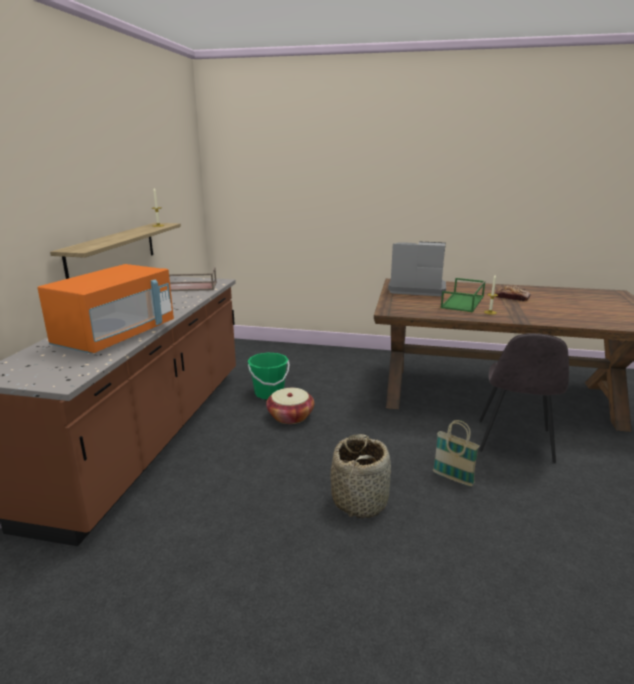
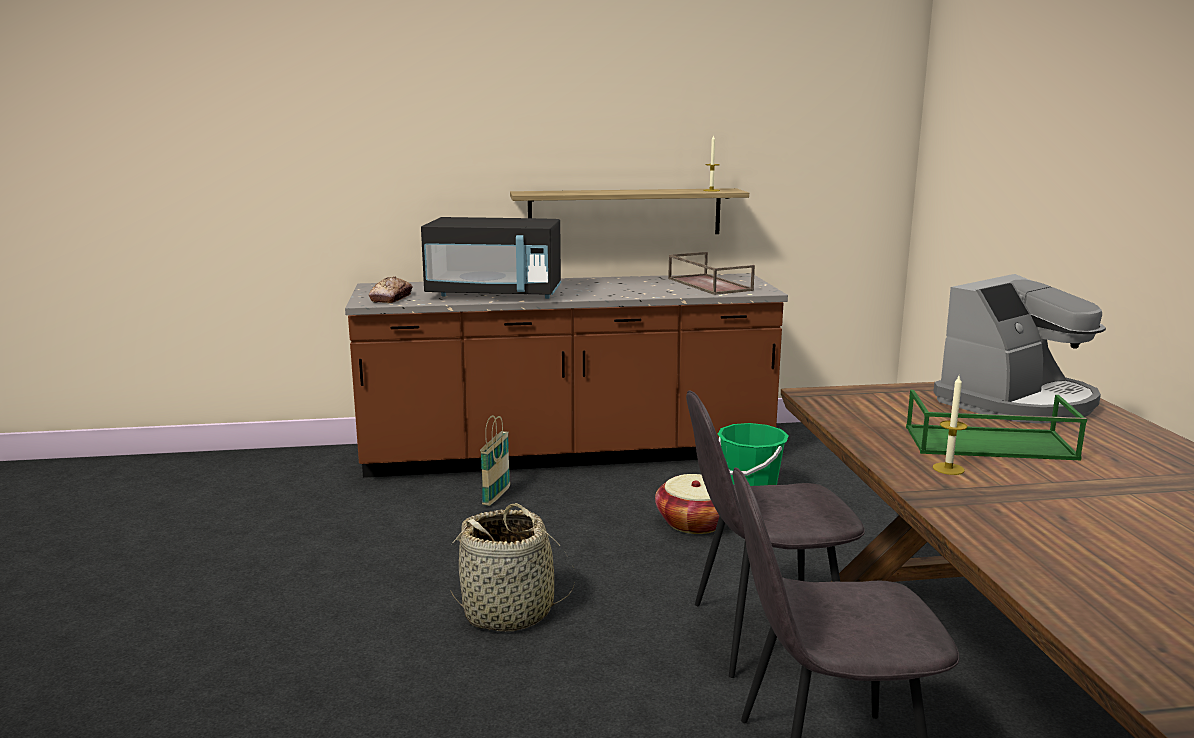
camera: 70 degrees right, 5 degrees down
orange microwave [37,264,174,353] -> black microwave [421,217,561,299]
coffee machine [388,242,446,296] -> coffee machine turned 60 degrees clockwise [933,274,1106,424]
basket [433,420,479,486] -> basket moved to [480,415,510,506]
bread [495,285,531,301] -> bread moved to [369,276,413,303]
none -> grey chair [686,390,865,678]

